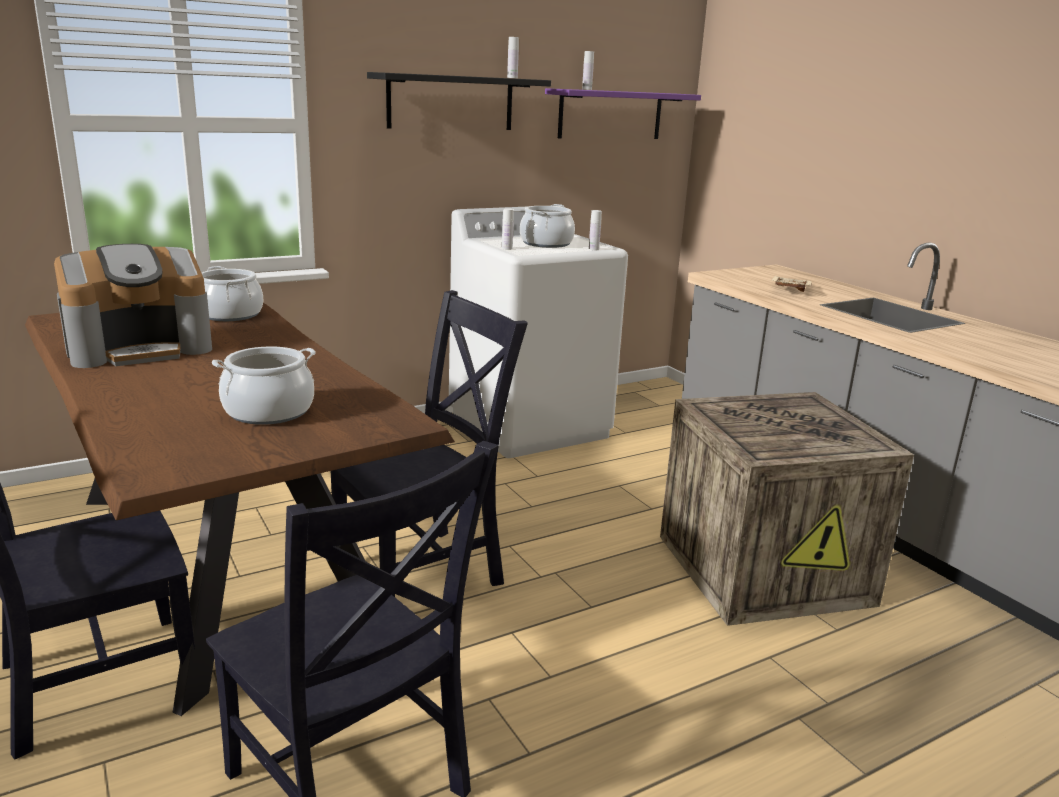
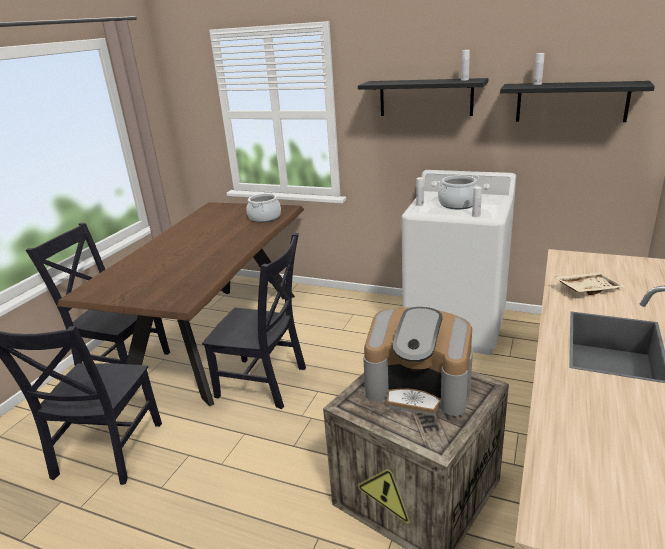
camera: 55 degrees right, 5 degrees up
coffee machine [54,244,212,368] -> coffee machine moved to [363,307,473,416]
cooking pot [212,346,316,425] -> none
purple shelf [545,88,701,139] -> black shelf [500,81,655,122]

